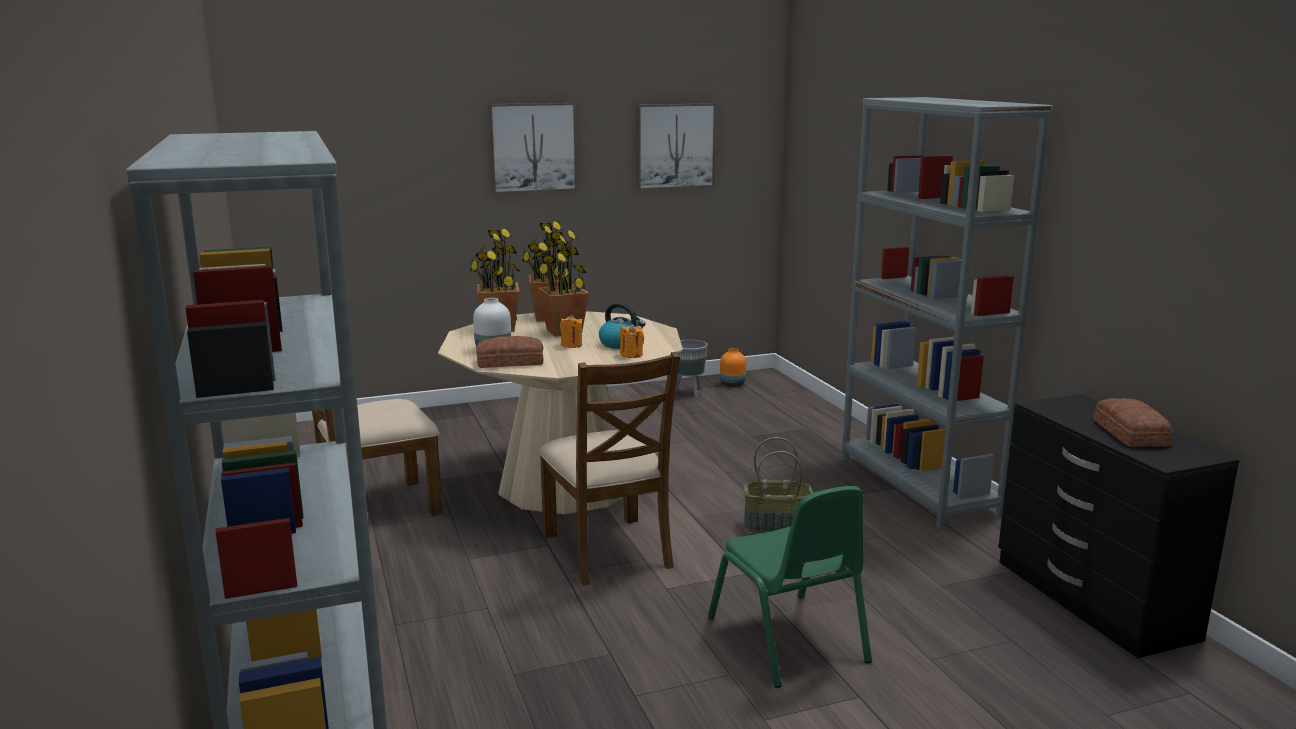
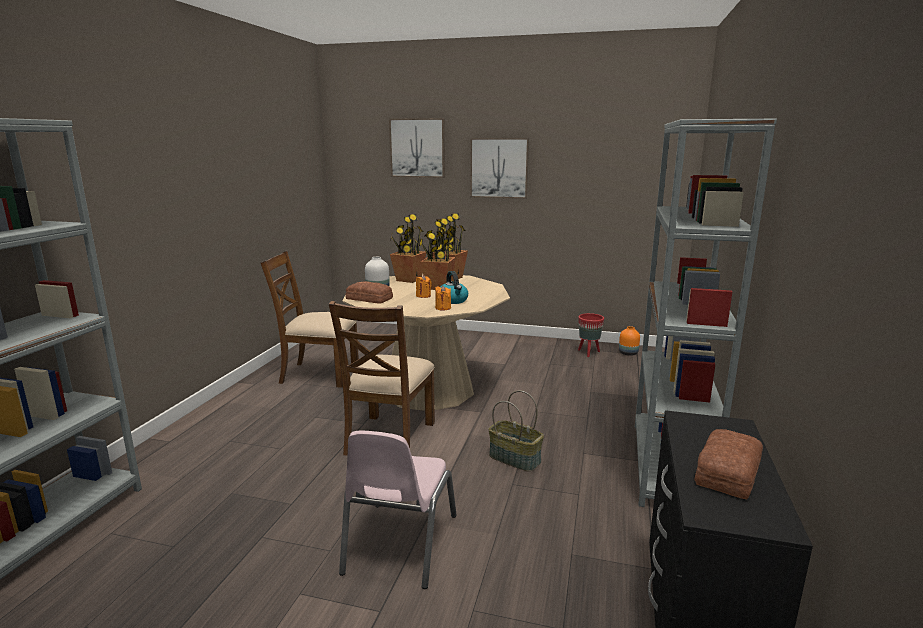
camera: 35 degrees right, 0 degrees up
picture [637,103,716,190] -> picture moved to [389,118,445,178]
grey planter [675,340,708,399] -> red planter [578,313,604,357]
green chair [708,486,872,688] -> pink chair [339,431,457,589]

